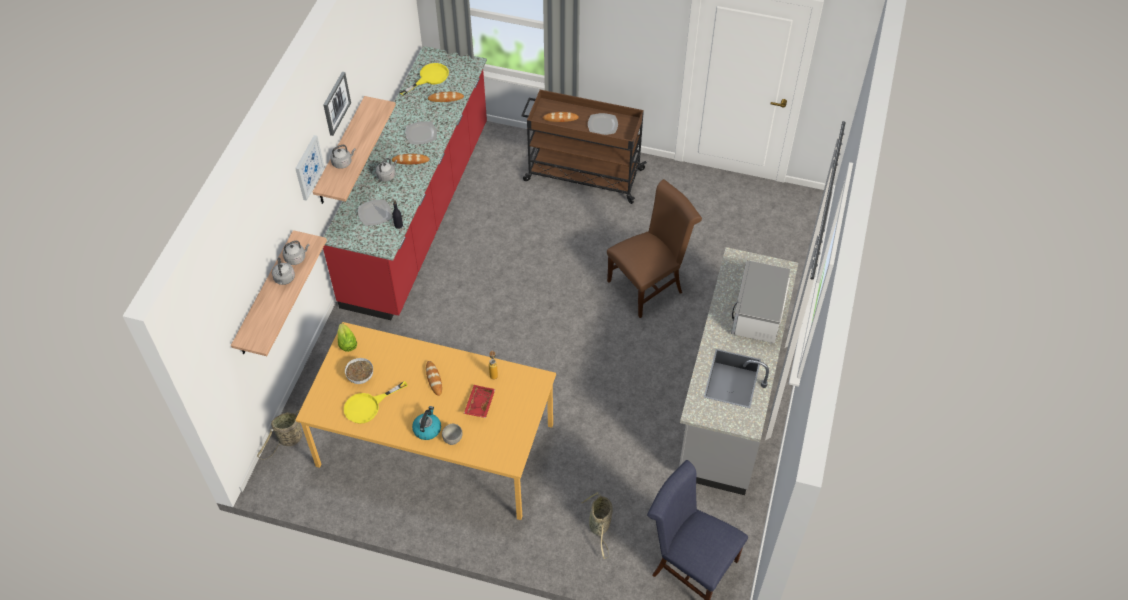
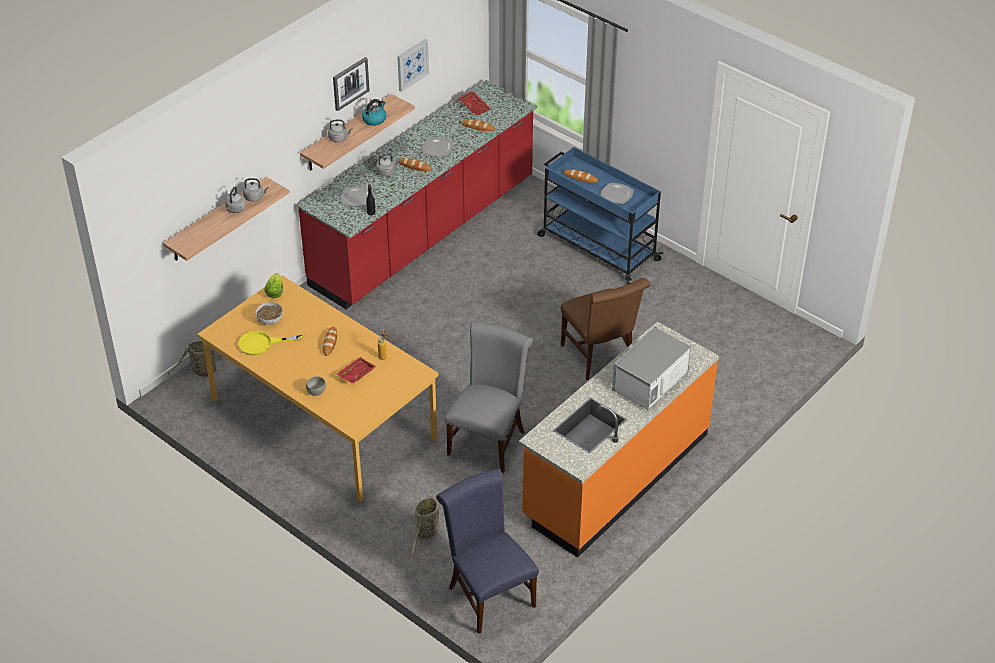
camera: 25 degrees right, 10 degrees down
picture [295,135,325,201] -> picture moved to [397,39,429,92]
yellow frying pan [399,63,449,96] -> red tray [458,91,491,116]
kettle [412,406,441,440] -> kettle moved to [362,99,386,126]
brown cart [521,90,647,204] -> blue cart [537,147,663,284]
brown chair [607,179,702,318] -> brown chair turned 75 degrees clockwise [561,278,651,380]
grey counter [679,247,798,495] -> orange counter [519,321,719,558]
none -> grey chair [445,321,533,473]

